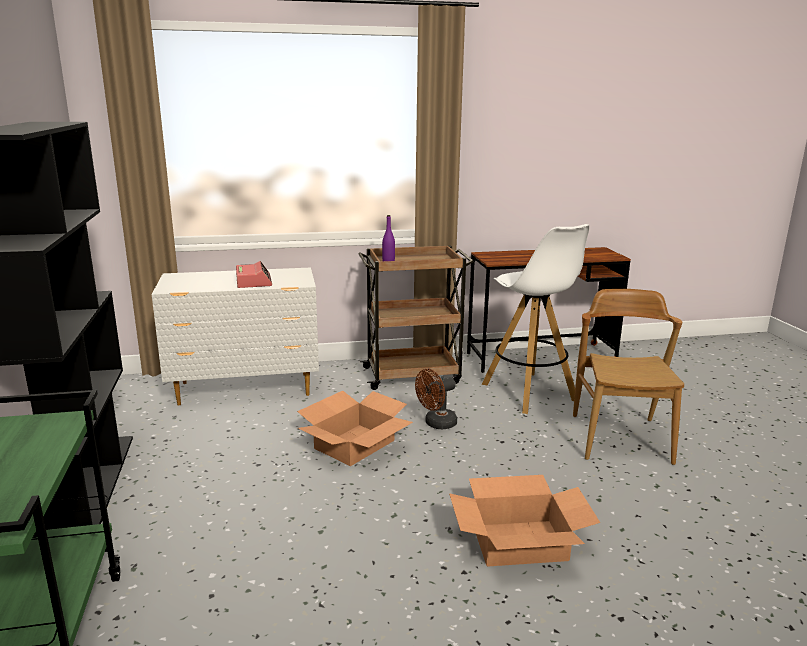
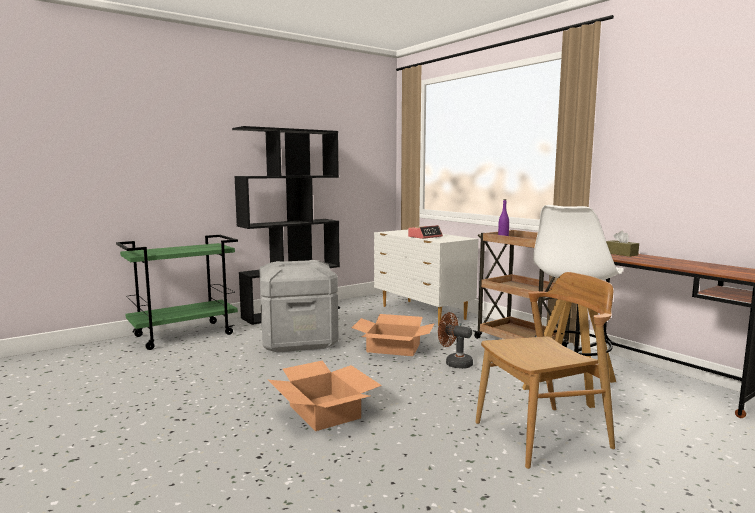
camera: 65 degrees right, 10 degrees down
none -> grey storage box [259,260,338,352]
none -> brown tissue box [606,231,639,257]

